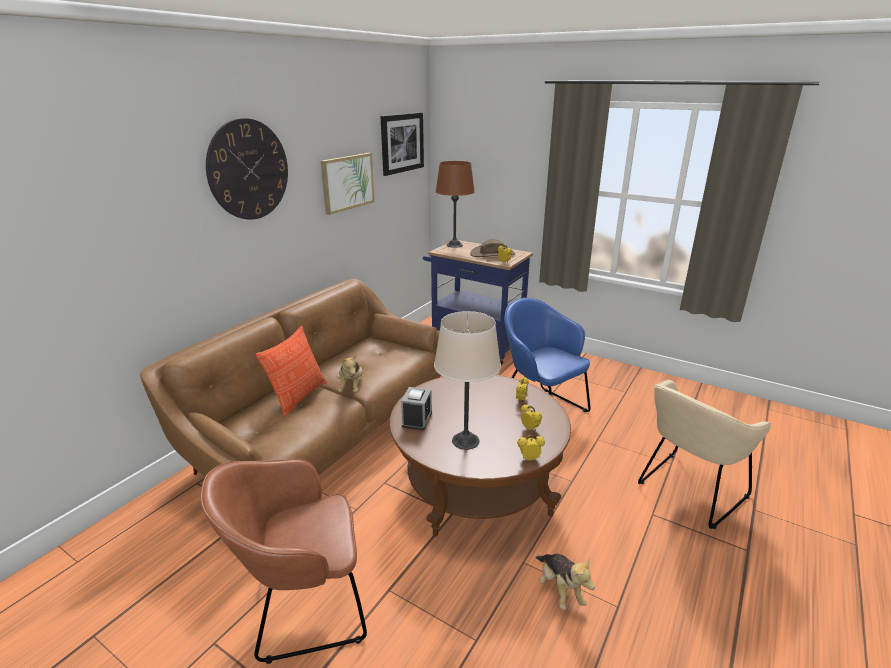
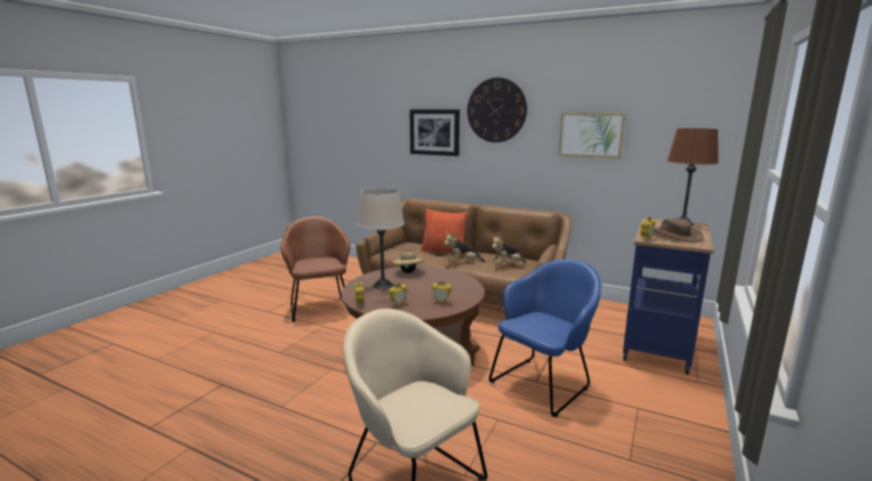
camera: 85 degrees right, 10 degrees down
picture [380,112,424,176] -> picture moved to [410,109,460,156]
alarm clock [401,387,432,430] -> beige hat [393,252,424,273]
plush toy [536,554,595,610] -> plush toy moved to [491,235,526,265]

